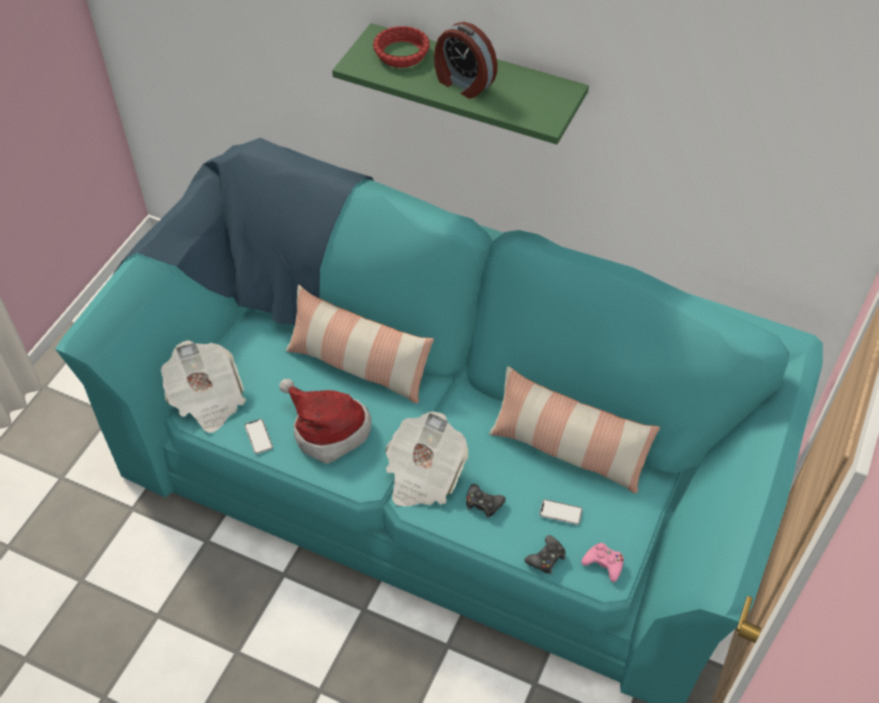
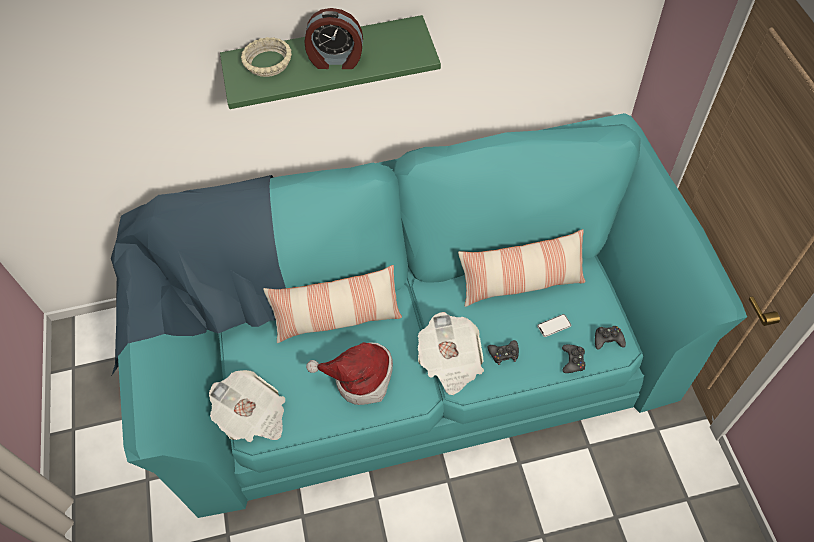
camera: 35 degrees left, 5 degrees up
phone [245,419,273,454] -> none
red bowl [373,26,430,68] -> beige bowl [241,37,292,77]
pink game controller [581,543,623,582] -> black game controller [595,326,626,350]

